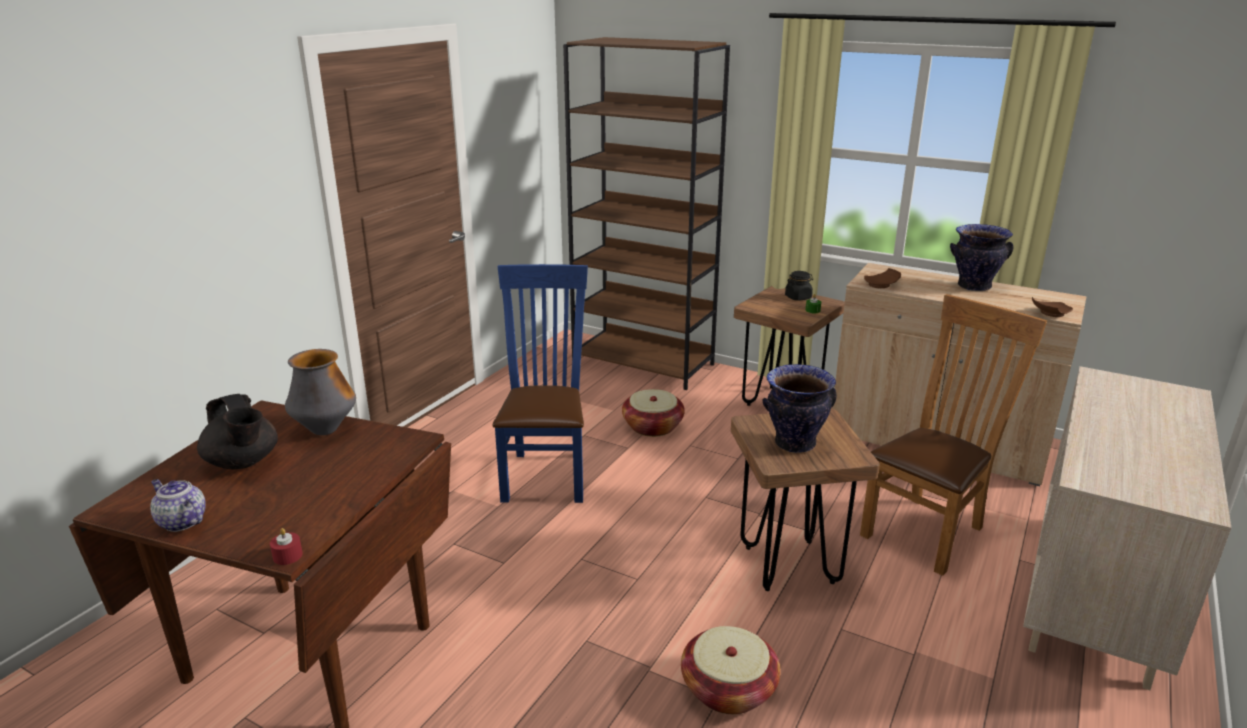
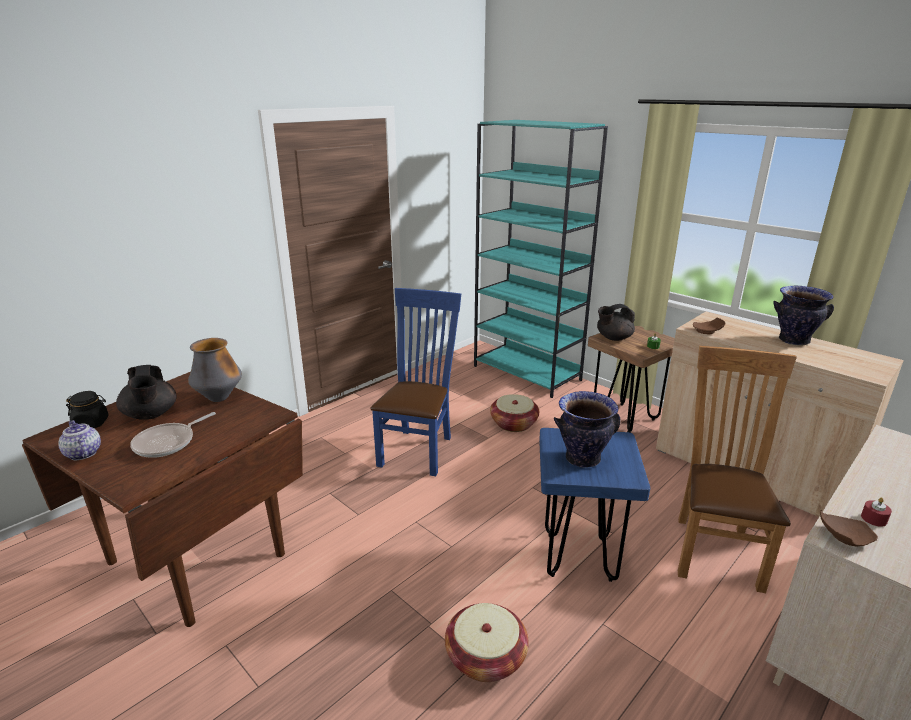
camera: 15 degrees right, 0 degrees up
red candle [270,528,303,565] -> red candle moved to [861,497,892,527]
brown bookcase [563,37,730,390] -> turquoise bookcase [474,120,608,398]
brown stool [731,409,880,591] -> blue stool [539,428,650,582]
black jar [785,271,813,301] -> black jar moved to [66,391,109,428]
brown chair [860,294,1047,576] -> brown chair turned 45 degrees counterclockwise [678,346,797,593]
brown plate [1032,297,1073,317] -> brown plate moved to [820,510,878,546]
none -> frying pan [130,412,216,458]
none -> black teapot [597,304,635,341]

